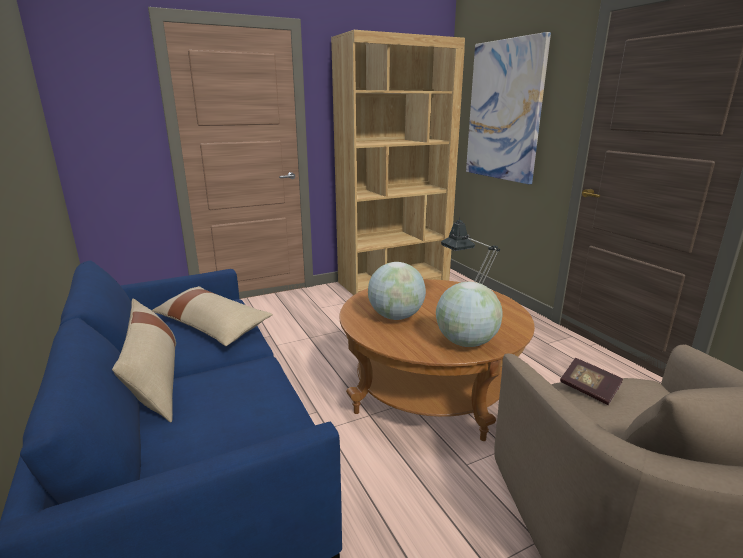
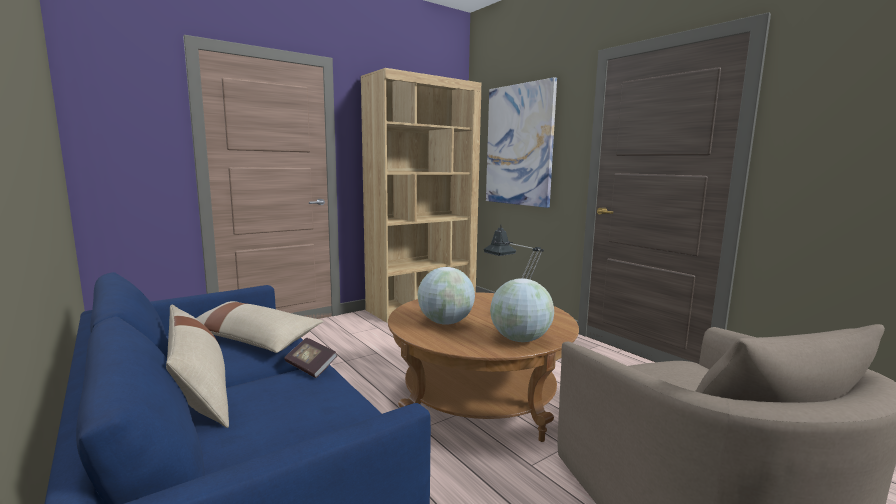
camera: 10 degrees left, 10 degrees down
book [560,358,623,405] -> book moved to [284,337,338,378]

